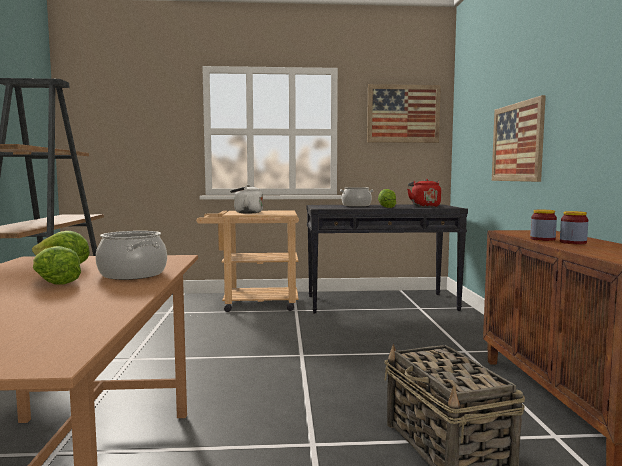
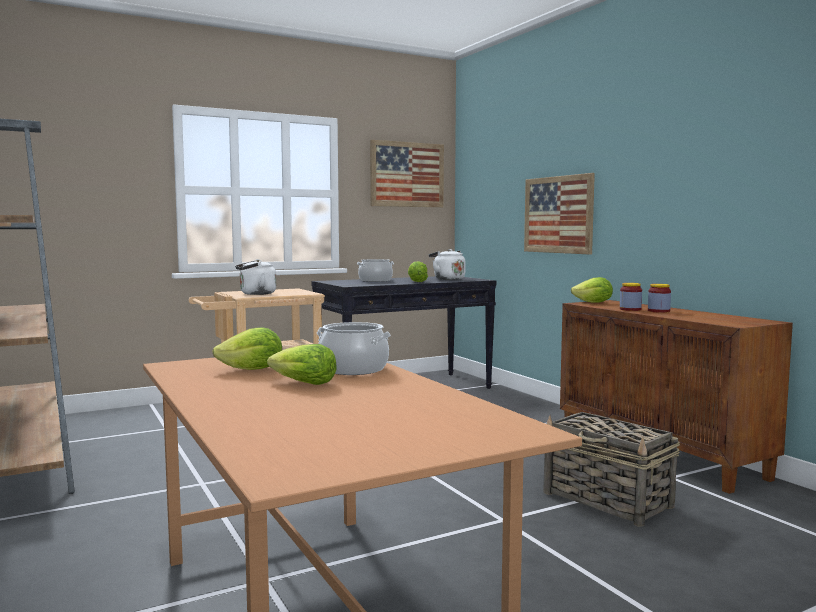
camera: 25 degrees left, 0 degrees up
red kettle [407,179,441,207] -> white kettle [429,249,465,280]
none -> lettuce [571,277,613,303]

